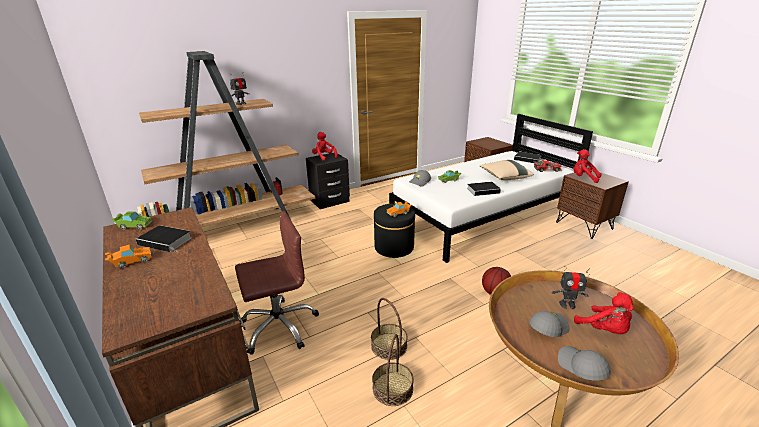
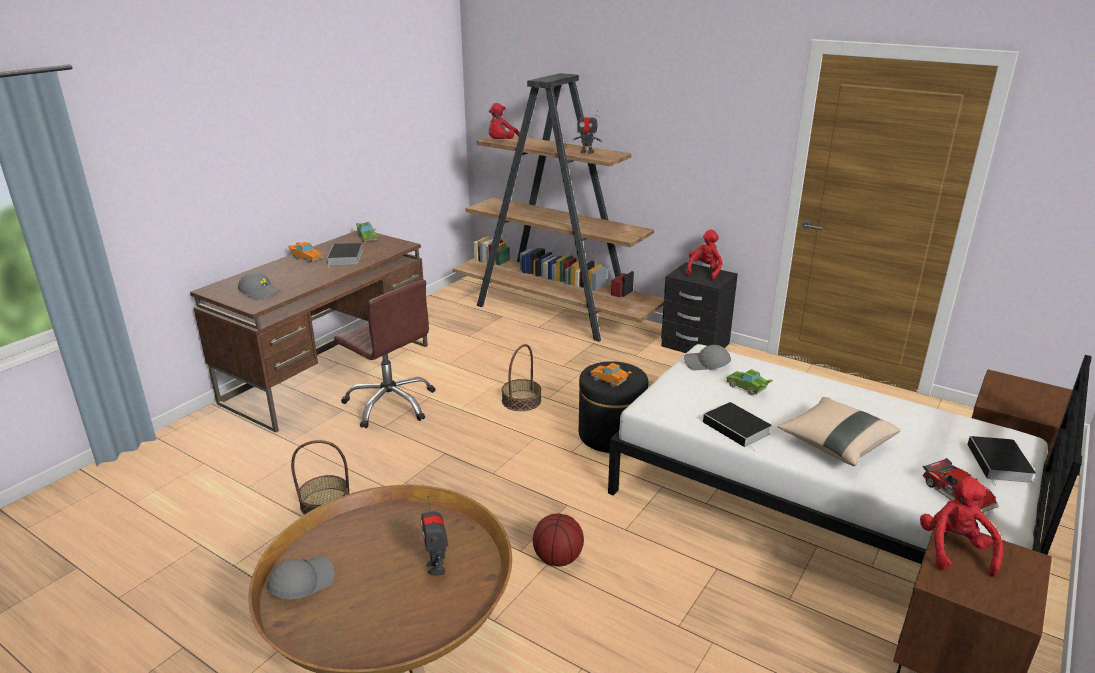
camera: 65 degrees right, 0 degrees up
basket [371,298,408,360] -> basket moved to [501,344,541,411]
grey cap [529,311,570,337] -> grey cap moved to [238,272,281,301]
red plush toy [574,292,633,334] -> red plush toy moved to [489,103,520,139]

